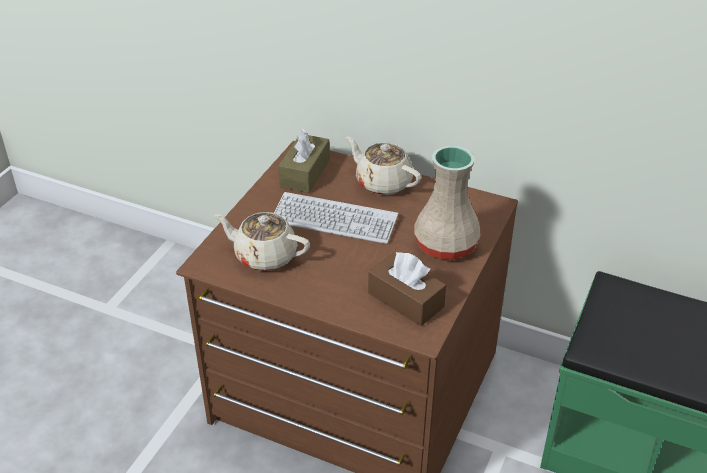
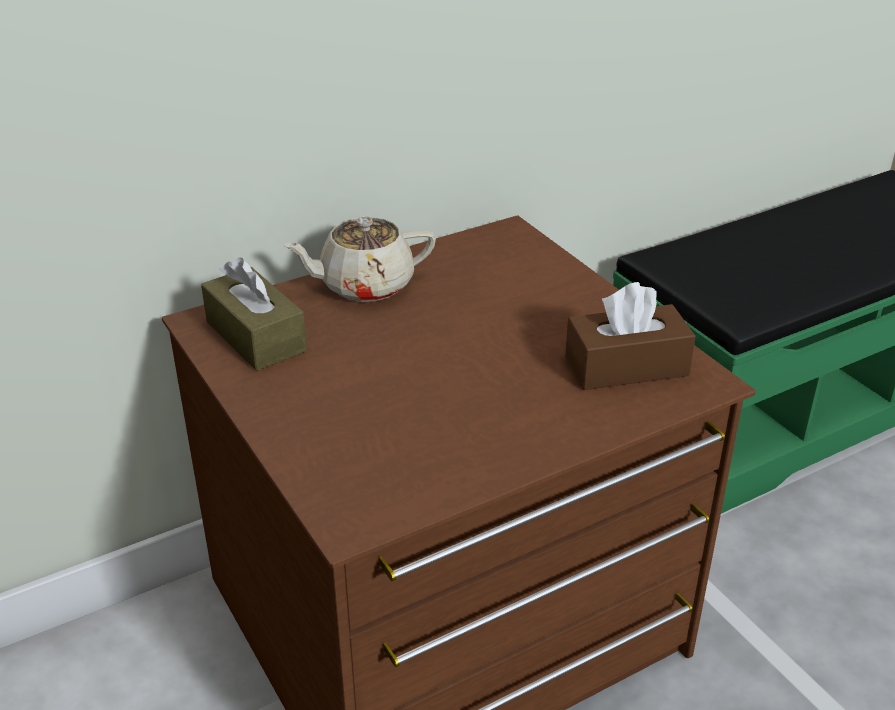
camera: 55 degrees left, 5 degrees down
beige teapot [214,212,310,271] -> none
keyboard [274,192,398,244] -> none
beige vase [414,146,481,260] -> none

